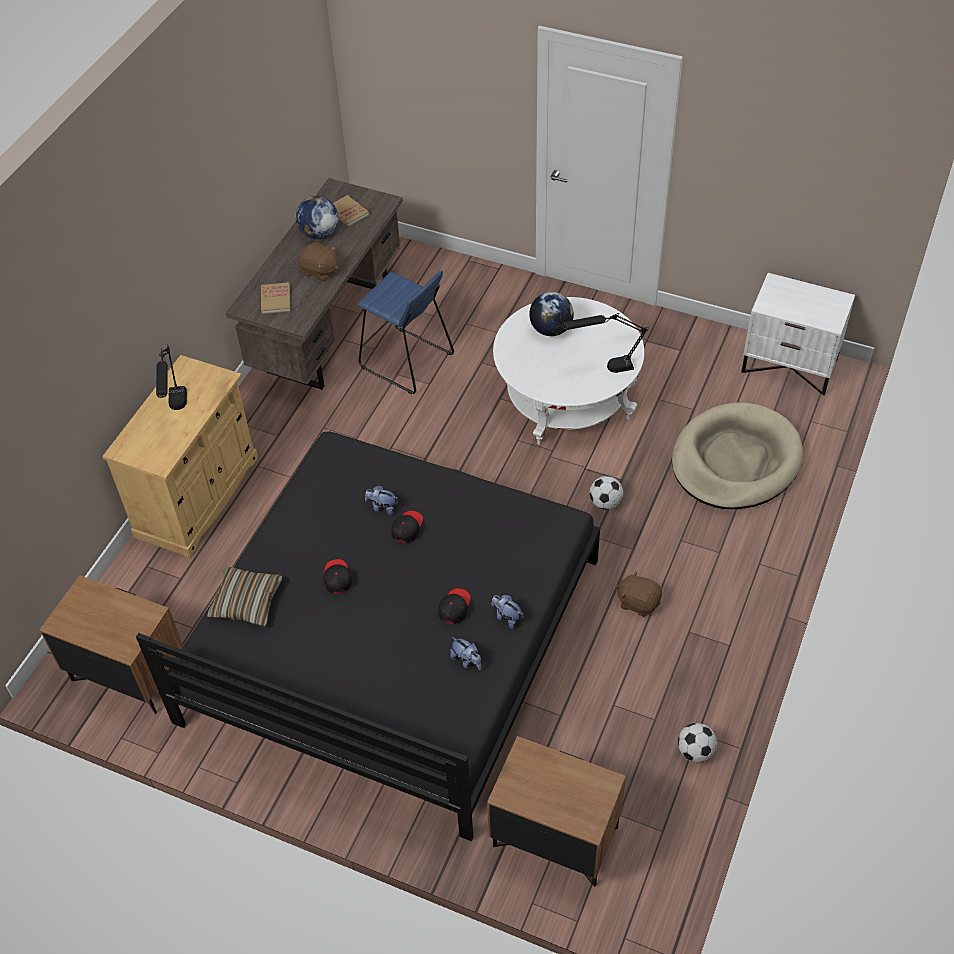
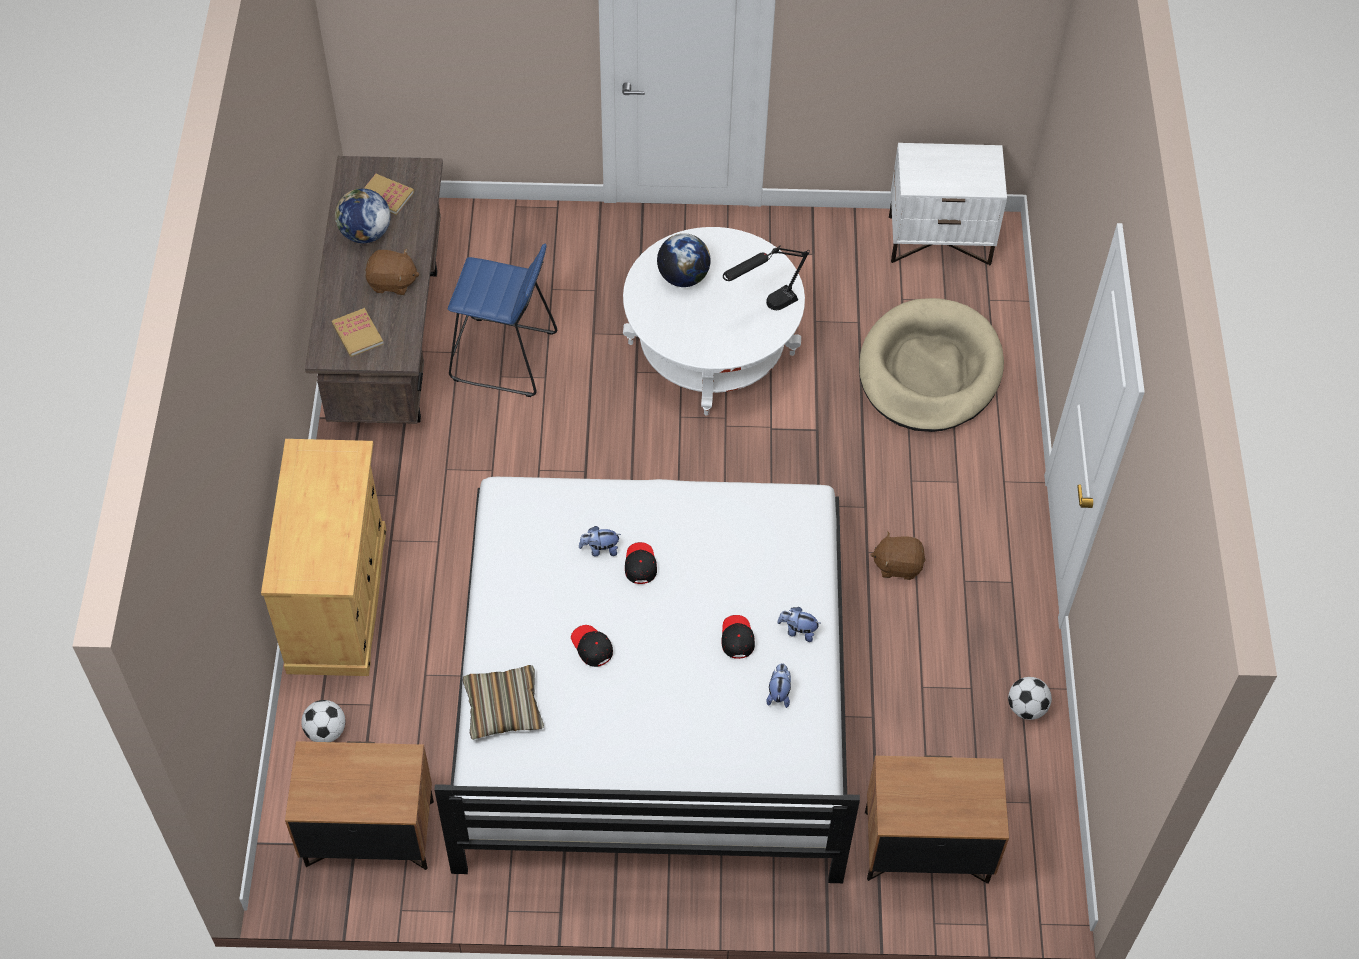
camera: 25 degrees left, 5 degrees up
black bed [136,431,600,841] -> white bed [434,476,860,883]
black table lamp [156,344,187,410] -> none
plush toy [450,637,481,670] -> plush toy turned 105 degrees counterclockwise [766,663,791,708]
football [589,476,623,510] -> football moved to [301,700,345,742]

